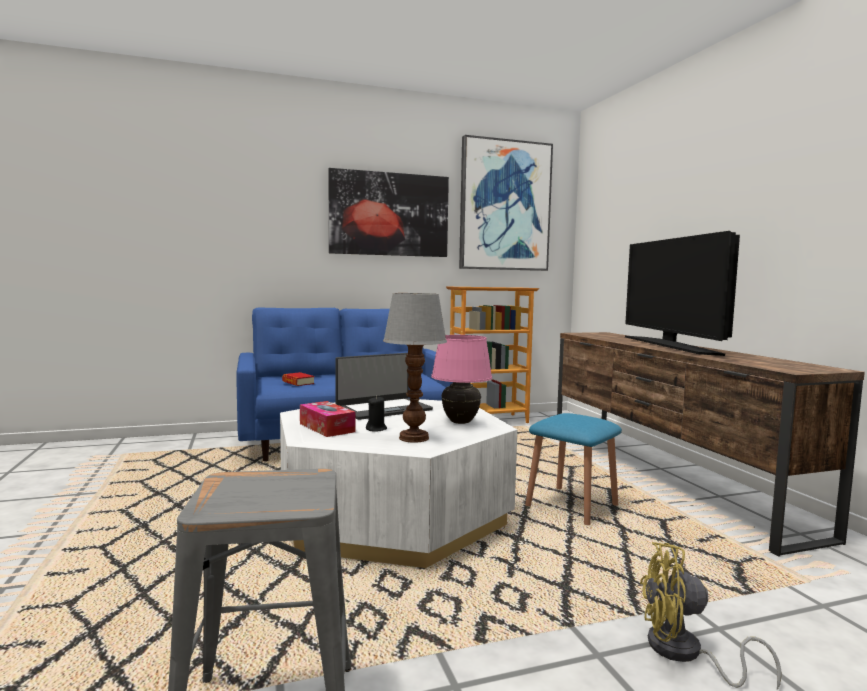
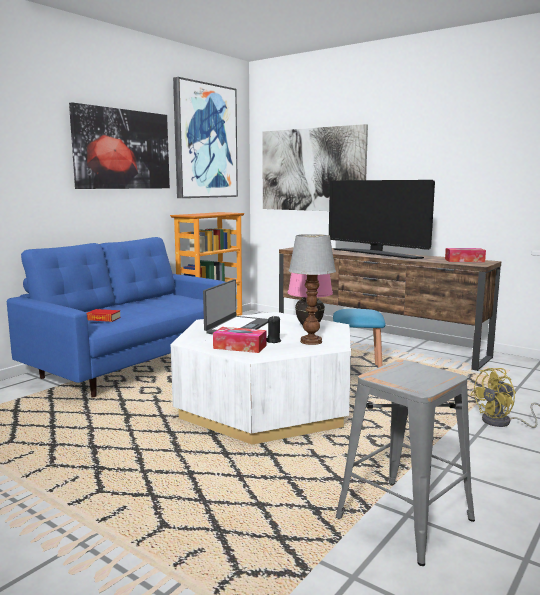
camera: 35 degrees left, 5 degrees up
none -> picture [263,124,368,211]
none -> tissue box [445,248,486,262]

